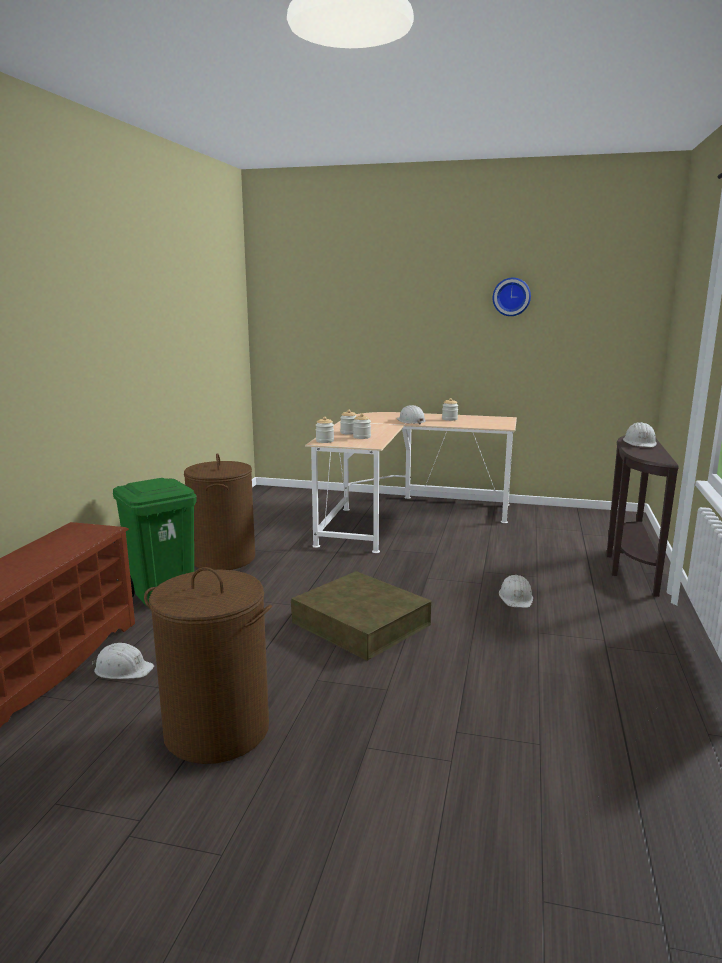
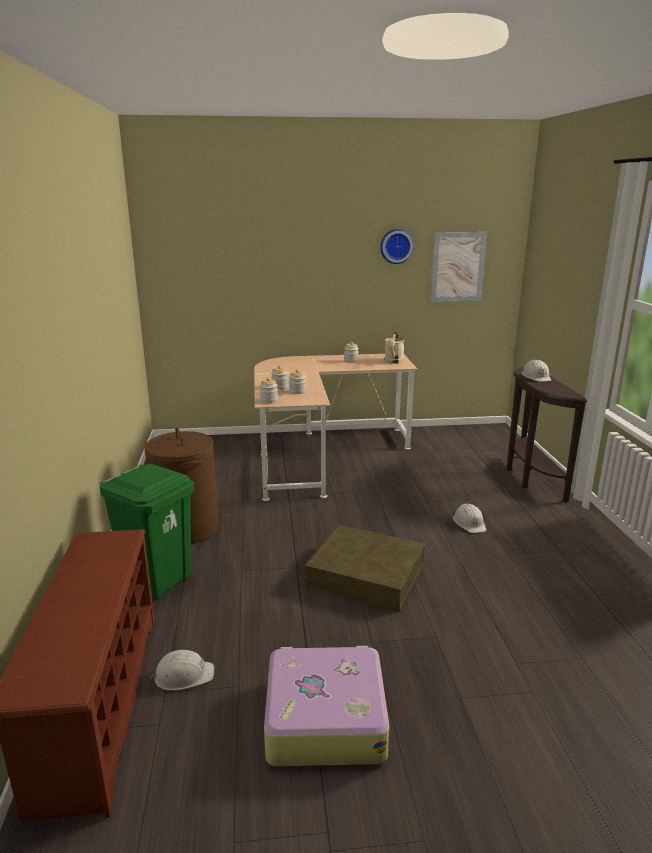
camera: 20 degrees left, 5 degrees up
brown laundry basket [144,567,272,764] -> suitcase [264,646,389,766]
white hard hat [396,405,426,424] -> none
none -> beige watering can [384,332,404,363]
none -> picture [430,232,487,302]

